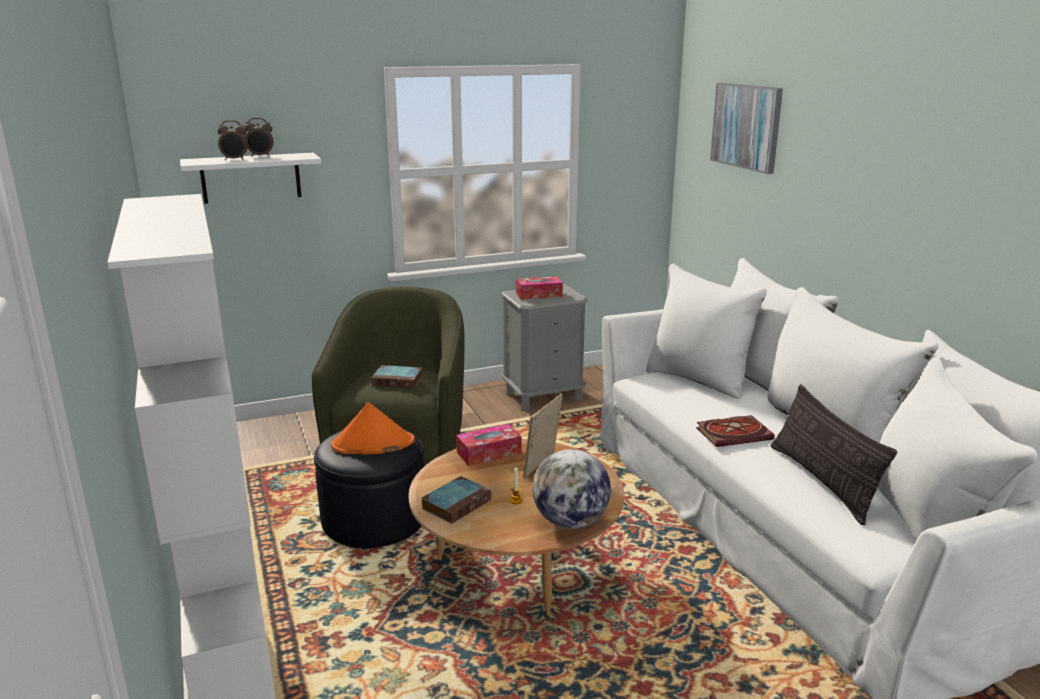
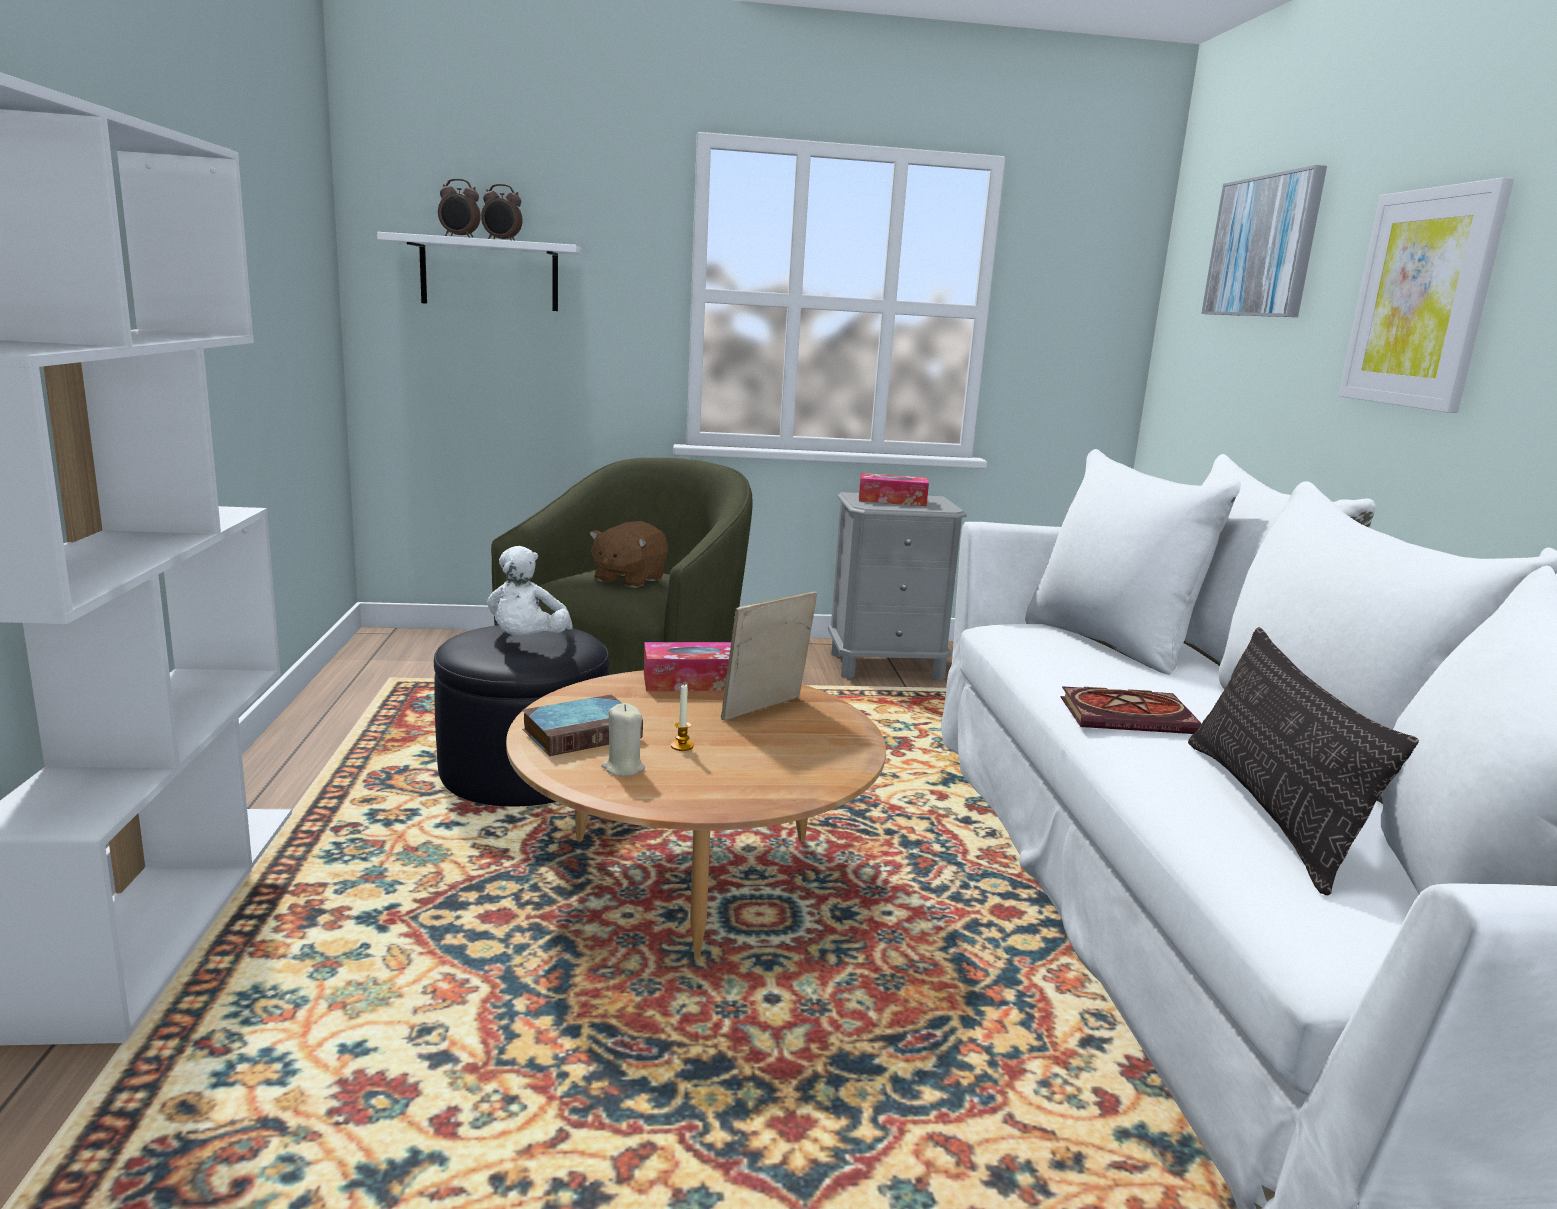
camera: 15 degrees right, 5 degrees down
orange hat [331,402,415,455] -> white plush toy [487,546,573,636]
book [371,365,423,389] -> brown plush toy [589,521,668,588]
globe [532,449,611,529] -> none
none -> beige candle [601,703,645,776]
none -> picture [1338,177,1514,413]

